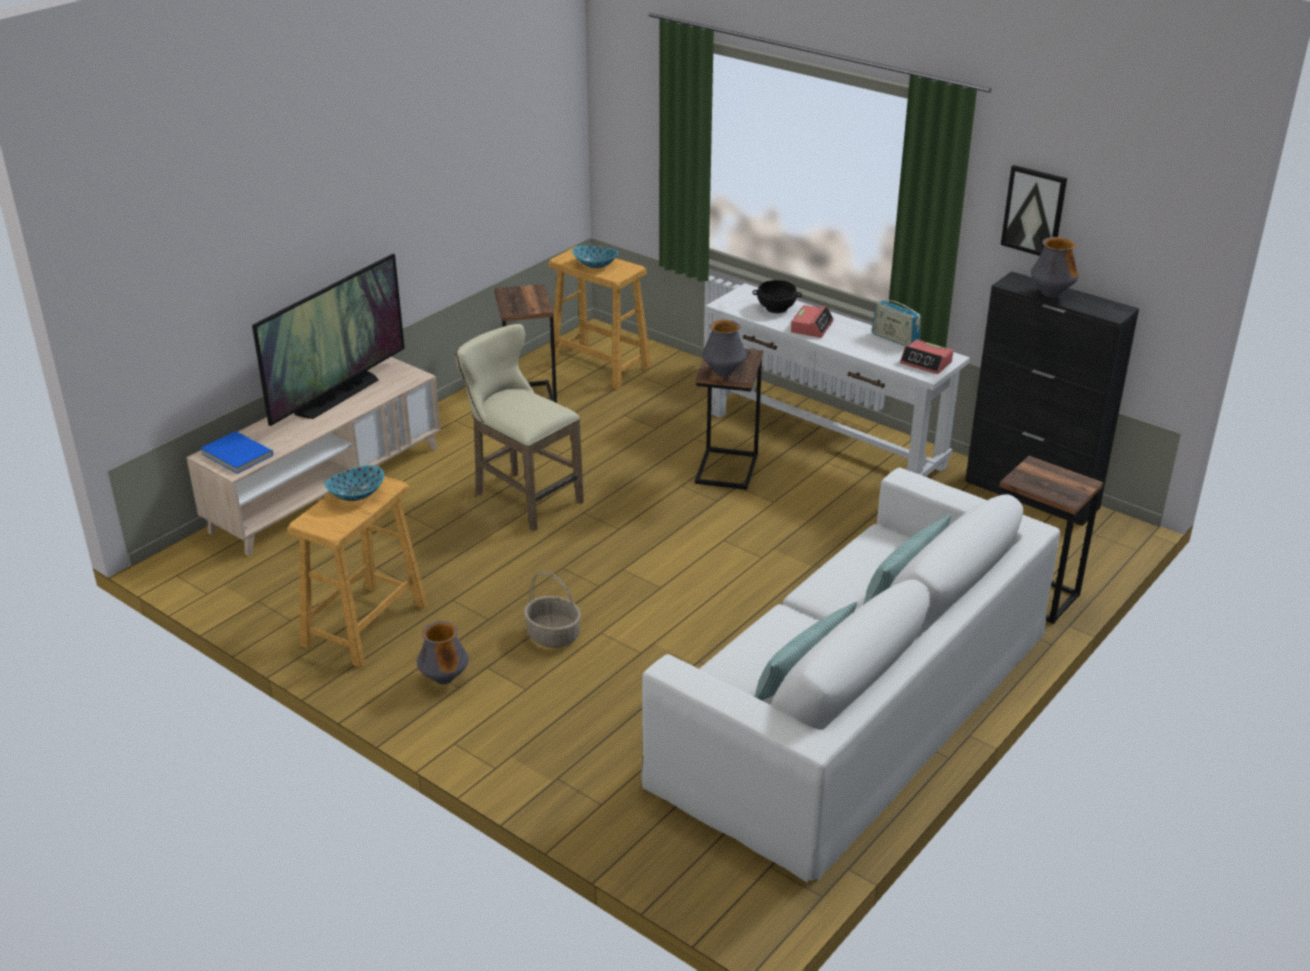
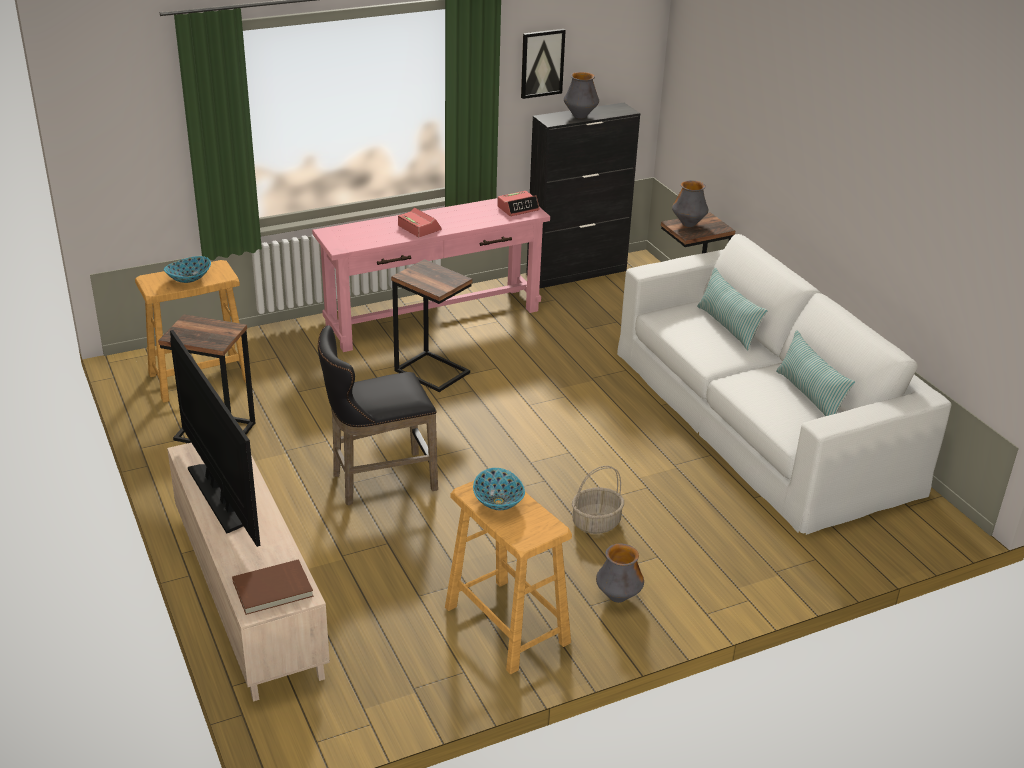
camera: 65 degrees left, 0 degrees up
blue book [200,431,273,474] -> brown book [232,559,313,615]
beige stool [456,324,584,531] -> black stool [318,325,438,506]
vase [702,320,746,377] -> vase moved to [672,180,708,227]
white console table [705,283,970,477] -> pink console table [312,198,550,352]
black bowl [752,280,802,313] -> none
radio [872,296,921,346] -> none

